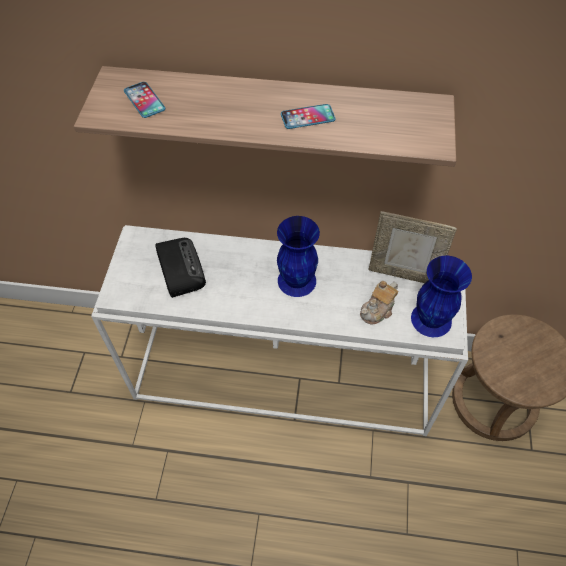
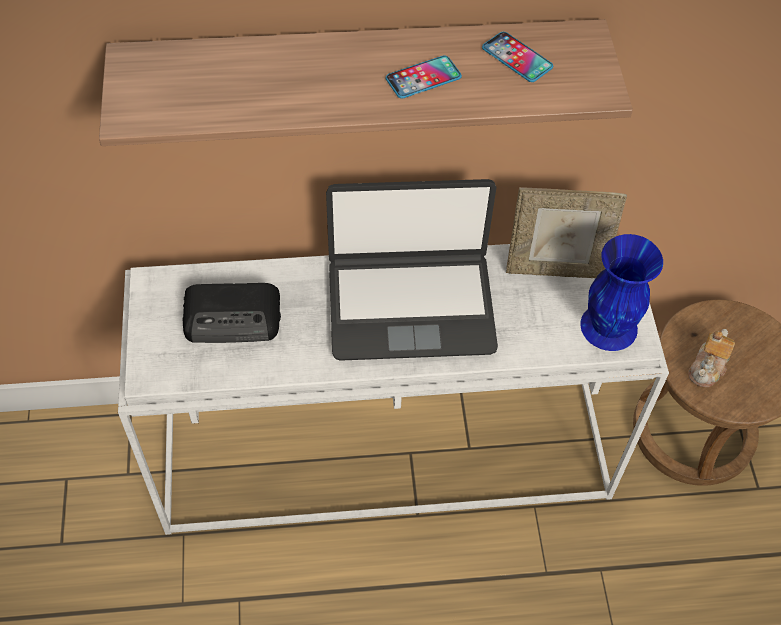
camera: 15 degrees left, 0 degrees up
phone [124,82,165,118] -> phone moved to [482,32,553,82]
radio [155,238,206,298] -> radio turned 120 degrees clockwise [182,283,281,343]
blue vase [277,216,320,297] -> laptop [326,179,498,361]
teapot [360,281,398,325] -> teapot moved to [688,329,735,387]

